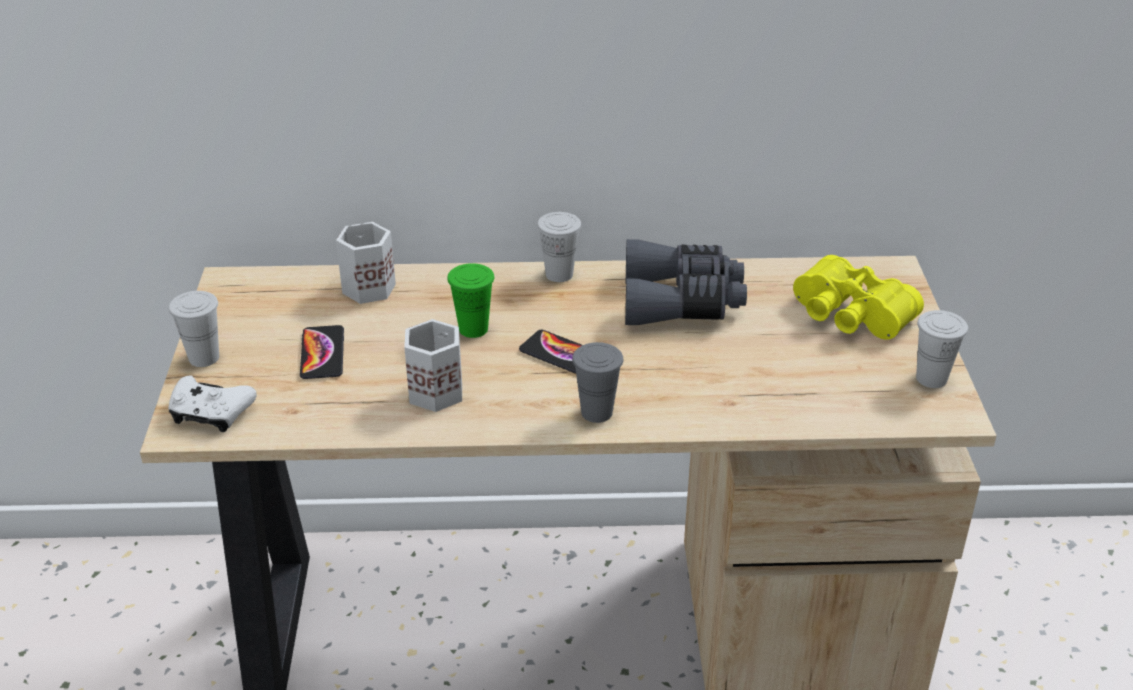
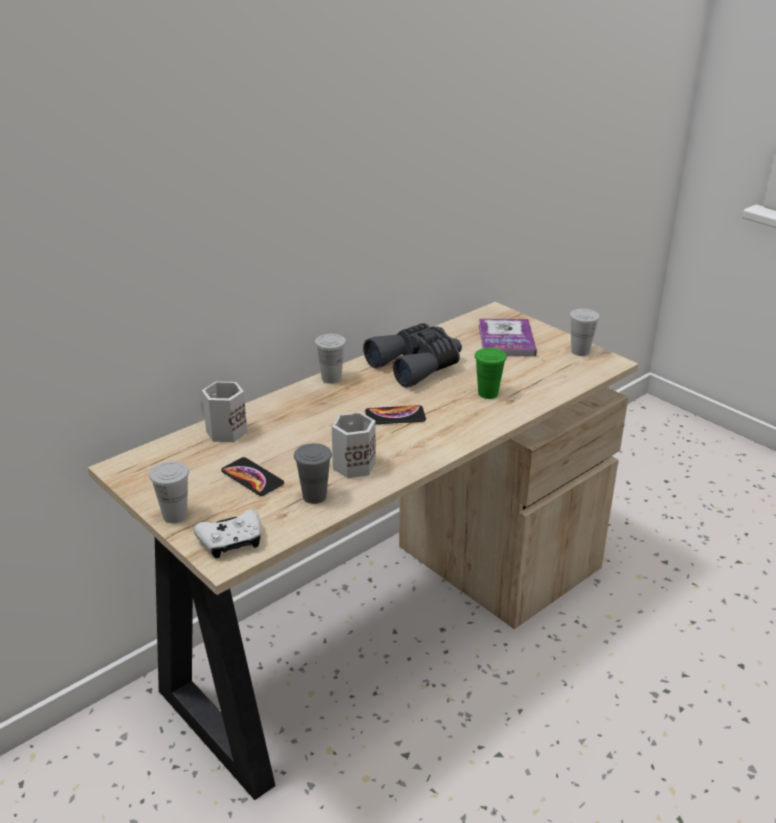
camera: 40 degrees left, 5 degrees down
green cup [447,263,494,338] -> green cup moved to [475,348,507,399]
grey cup [572,342,623,423] -> grey cup moved to [294,443,332,504]
yellow binoculars [793,255,924,340] -> book [479,319,537,356]

